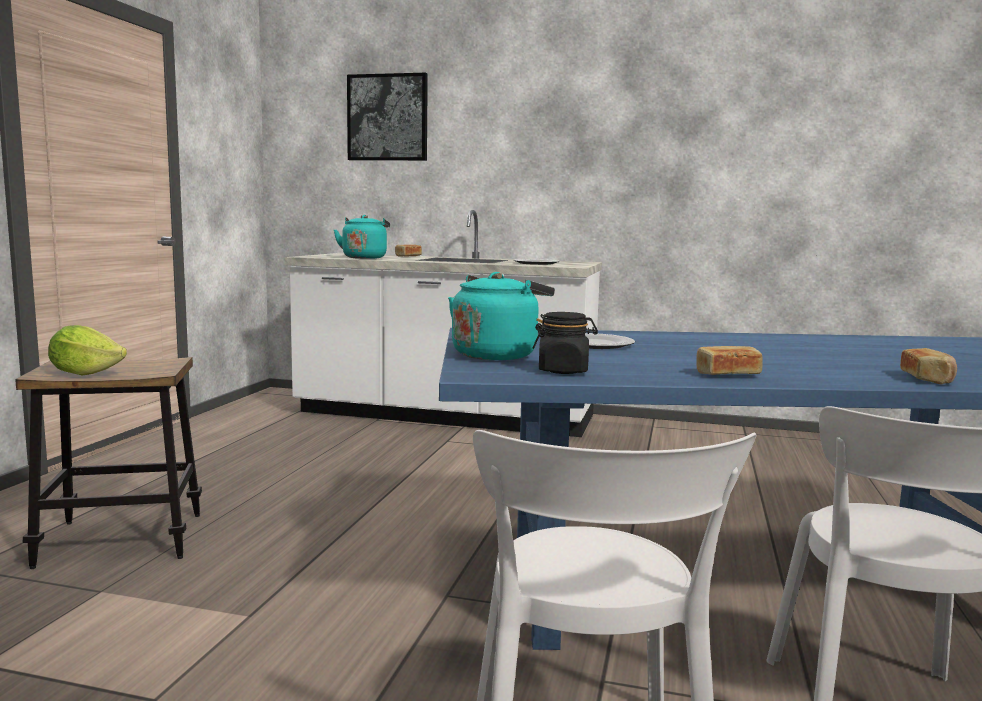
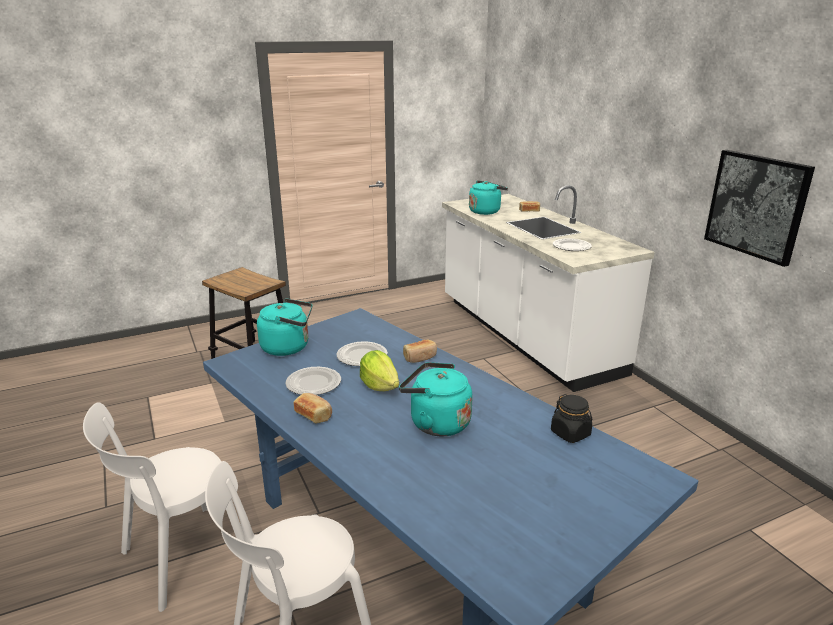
camera: 50 degrees right, 15 degrees up
lettuce [48,325,127,376] -> lettuce moved to [360,350,399,391]
picture [347,73,428,161] -> picture moved to [704,150,815,267]
black jar [533,312,598,374] -> black jar moved to [551,394,592,443]
bread [900,348,957,385] -> bread moved to [403,339,437,363]
none -> plate [285,367,341,395]
none -> turquoise kettle [399,362,473,437]

